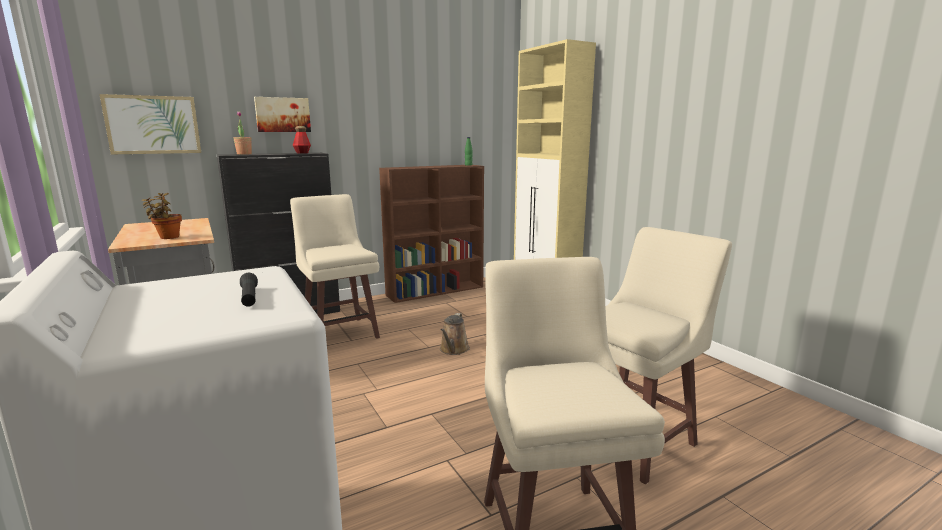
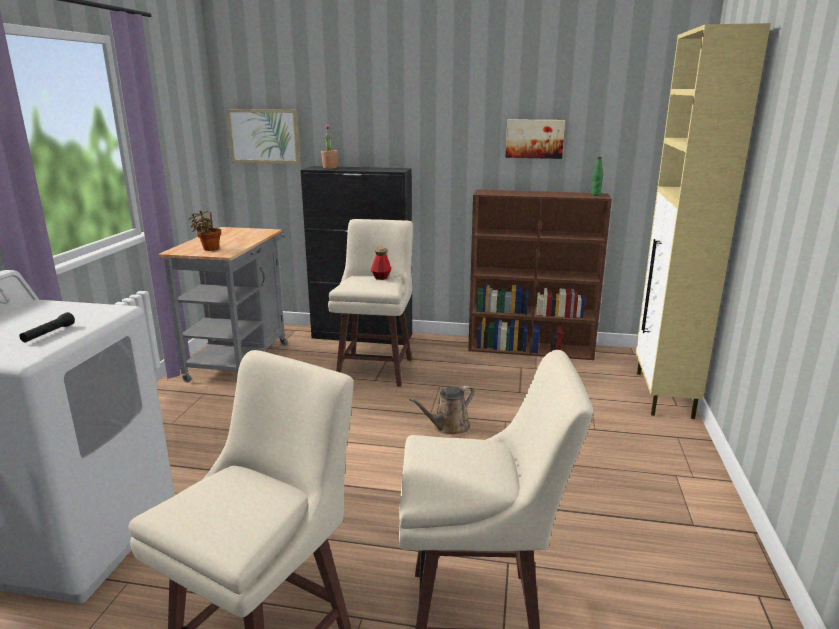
camera: 40 degrees right, 5 degrees up
picture [254,97,311,132] -> picture moved to [505,119,565,159]
bottle [293,126,311,154] -> bottle moved to [371,247,391,280]

